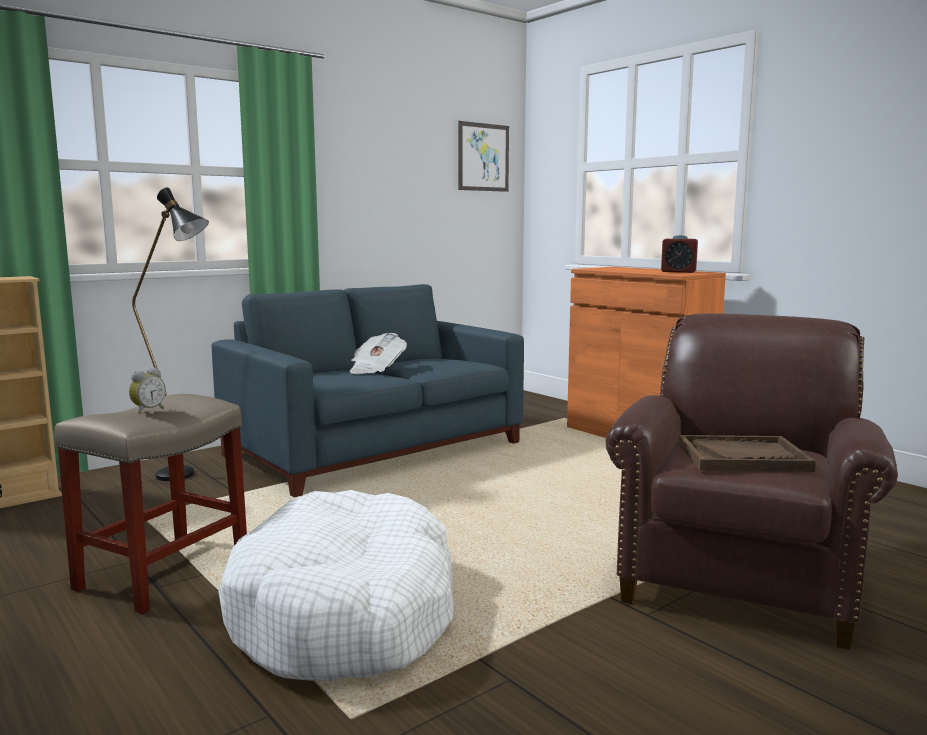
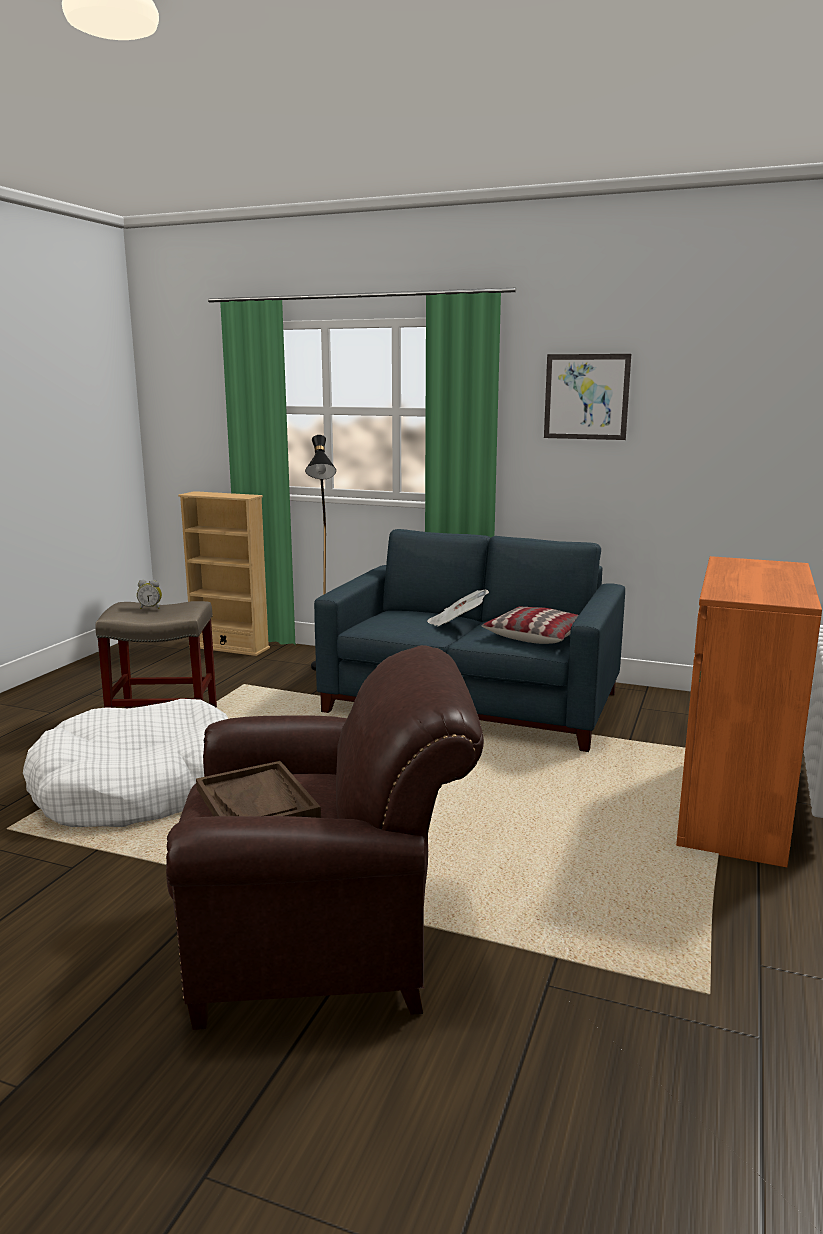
camera: 60 degrees right, 5 degrees up
picture [458,121,509,192] -> picture moved to [544,354,631,440]
alarm clock [661,235,698,273] -> none
none -> pillow [482,606,579,644]

